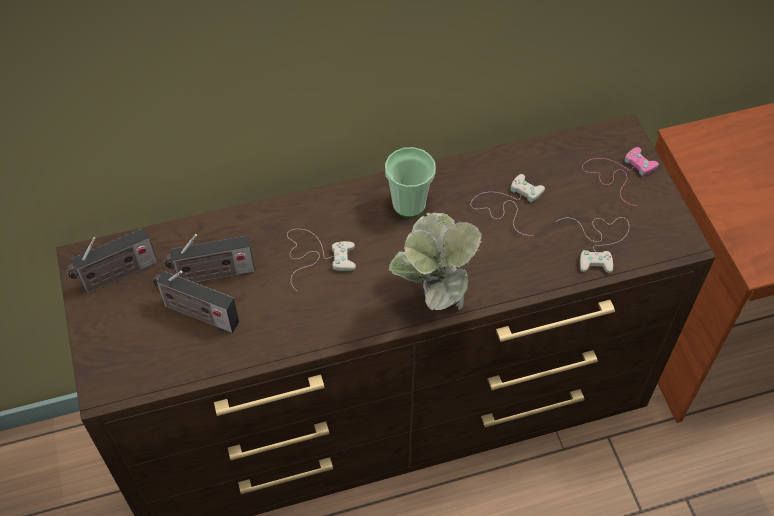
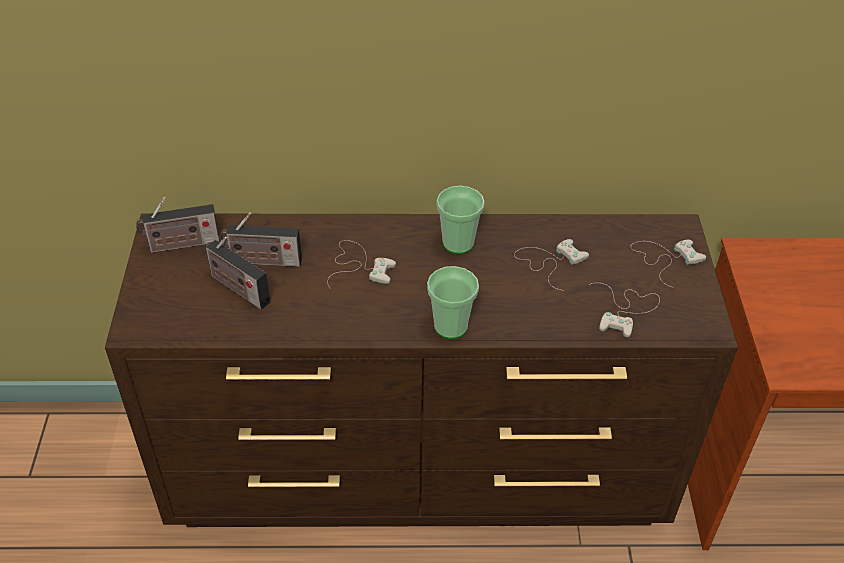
camera: 15 degrees right, 10 degrees down
potted plant [389,212,482,310] -> cup [427,266,479,339]
pink game controller [582,147,659,206] -> white game controller [631,240,706,287]

